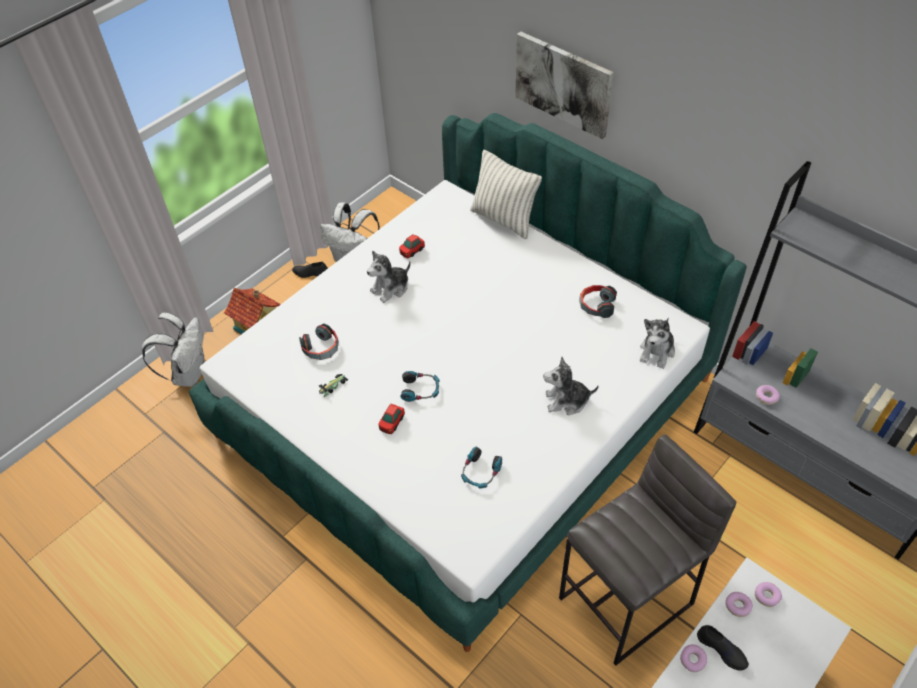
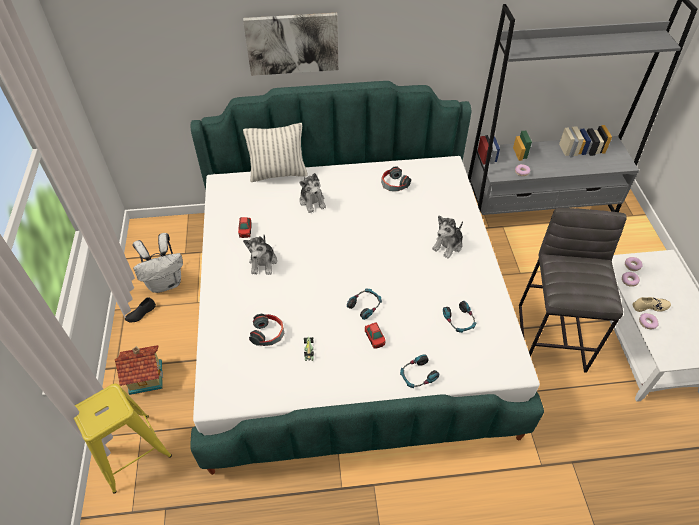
camera: 50 degrees left, 0 degrees up
white backpack [142,312,205,387] -> yellow stool [74,383,172,494]
plush toy [640,318,675,369] -> plush toy moved to [299,173,326,213]
black shoe [697,625,749,671] -> beige shoe [632,297,671,312]
none -> headphones [400,355,440,388]

